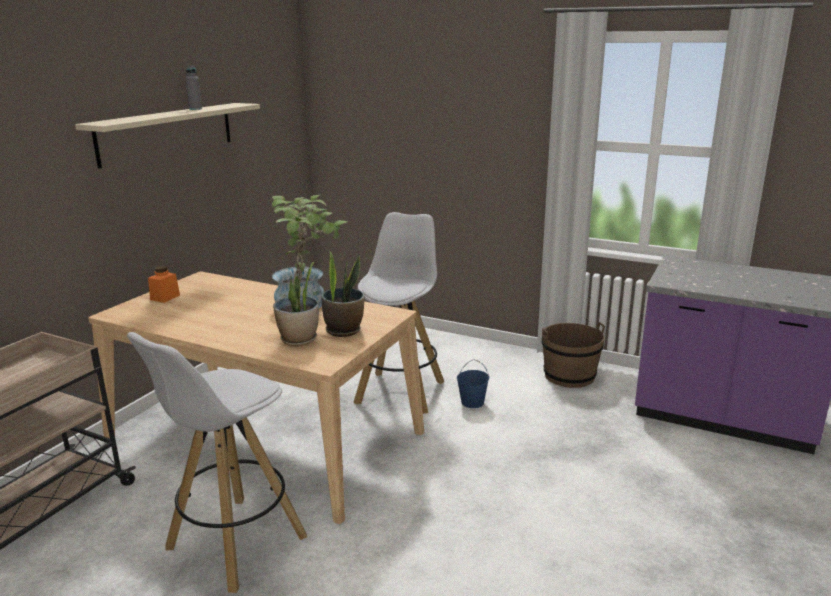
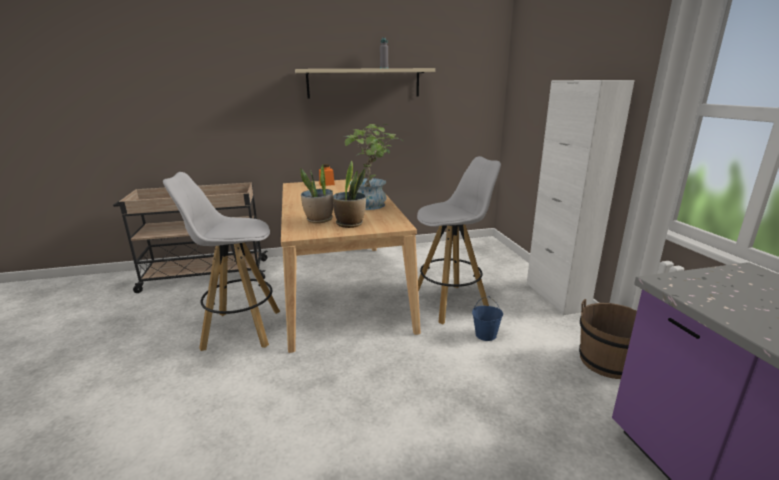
camera: 50 degrees right, 0 degrees up
none -> white cabinet [527,80,635,315]

